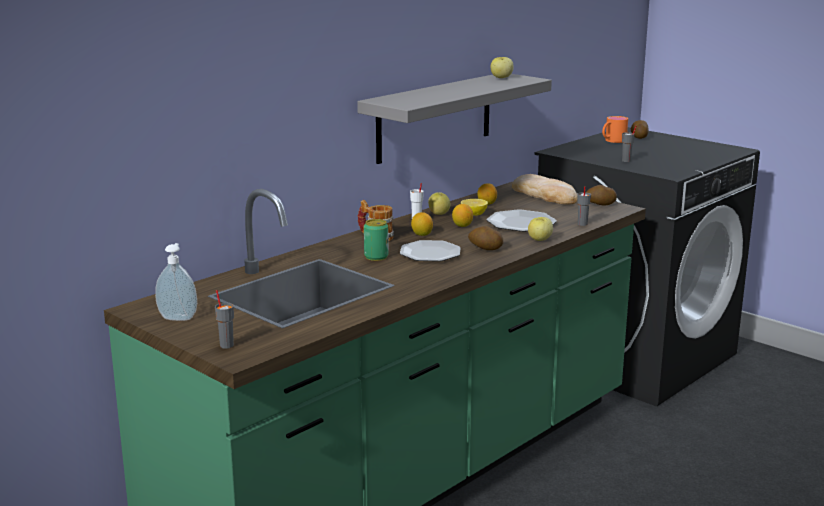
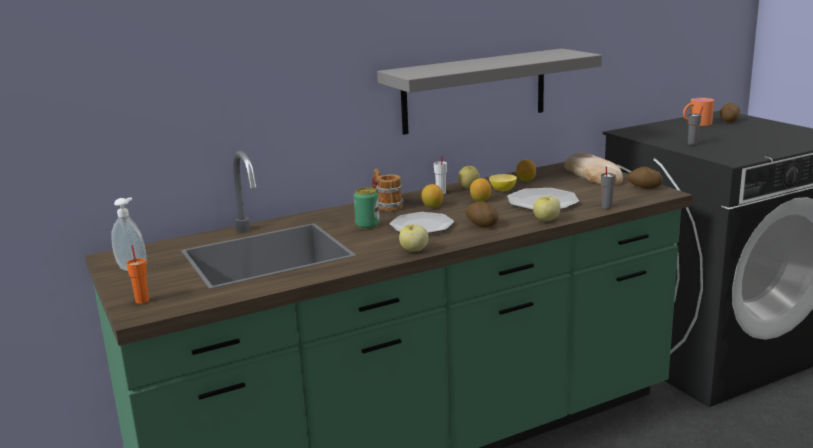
camera: 20 degrees right, 0 degrees up
grey cup [215,290,234,349] -> orange cup [126,245,149,304]
apple [490,57,514,78] -> apple moved to [399,224,429,252]

